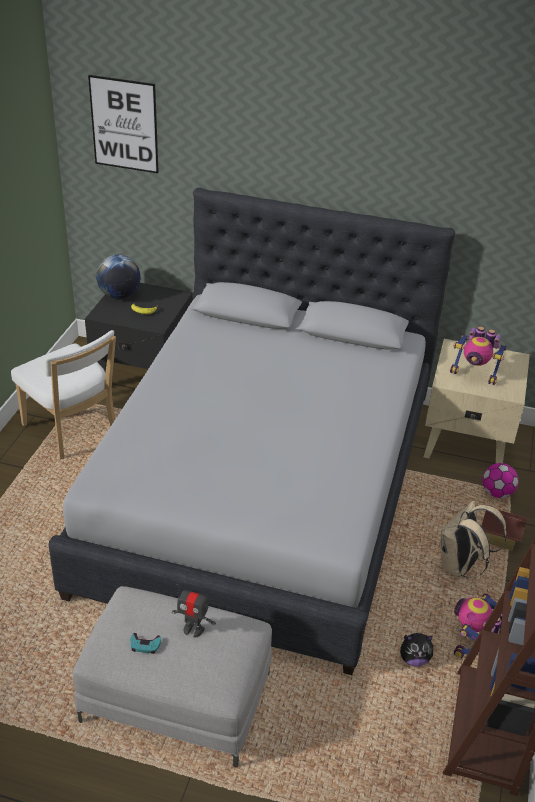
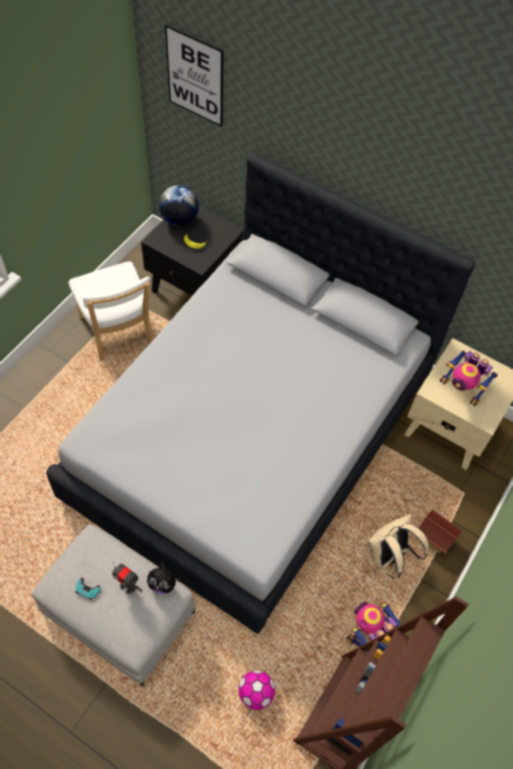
camera: 15 degrees right, 20 degrees up
plush toy [400,633,433,666] -> plush toy moved to [147,562,180,594]
football [482,463,519,498] -> football moved to [239,670,275,710]

